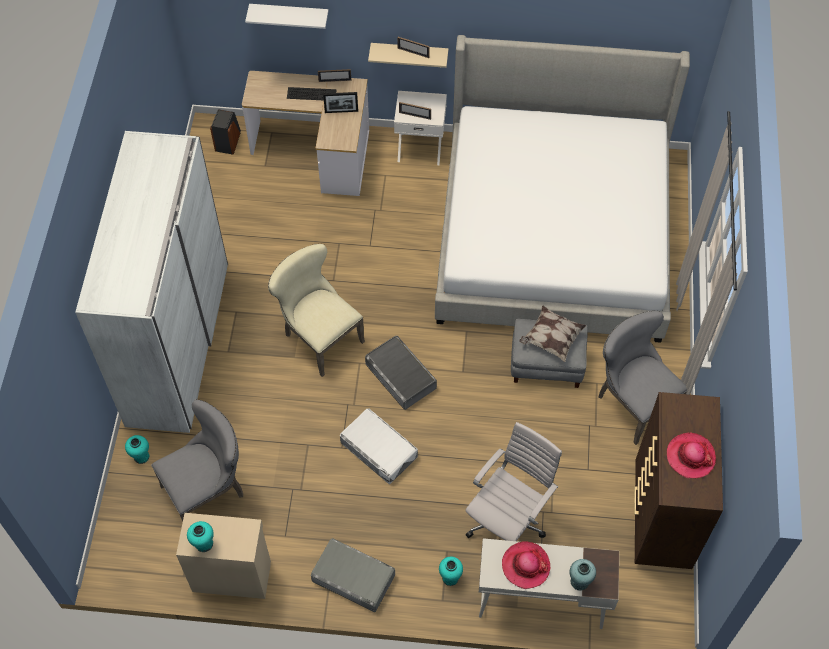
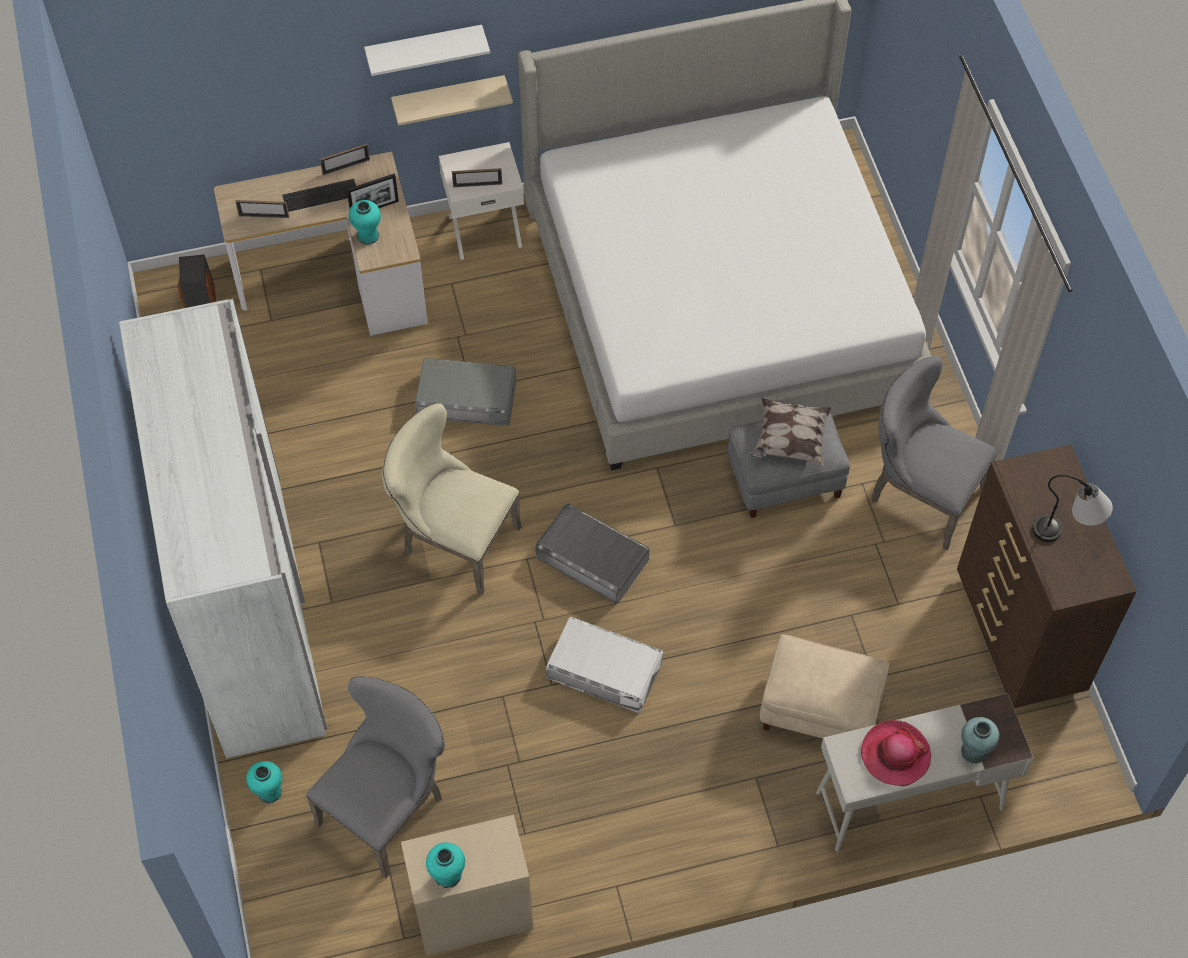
camera: 20 degrees left, 0 degrees up
white shelf [245,4,328,29] -> white shelf moved to [364,25,490,76]
grey storage box [311,538,395,612] -> grey storage box moved to [415,358,517,426]
picture frame [397,37,430,58] -> picture frame moved to [235,200,289,218]
turquoise vase [439,556,463,586] -> turquoise vase moved to [349,200,381,245]
white office chair [465,422,562,541] -> beige ottoman [760,634,889,738]
hat [667,433,716,478] -> table lamp [1032,475,1113,542]

